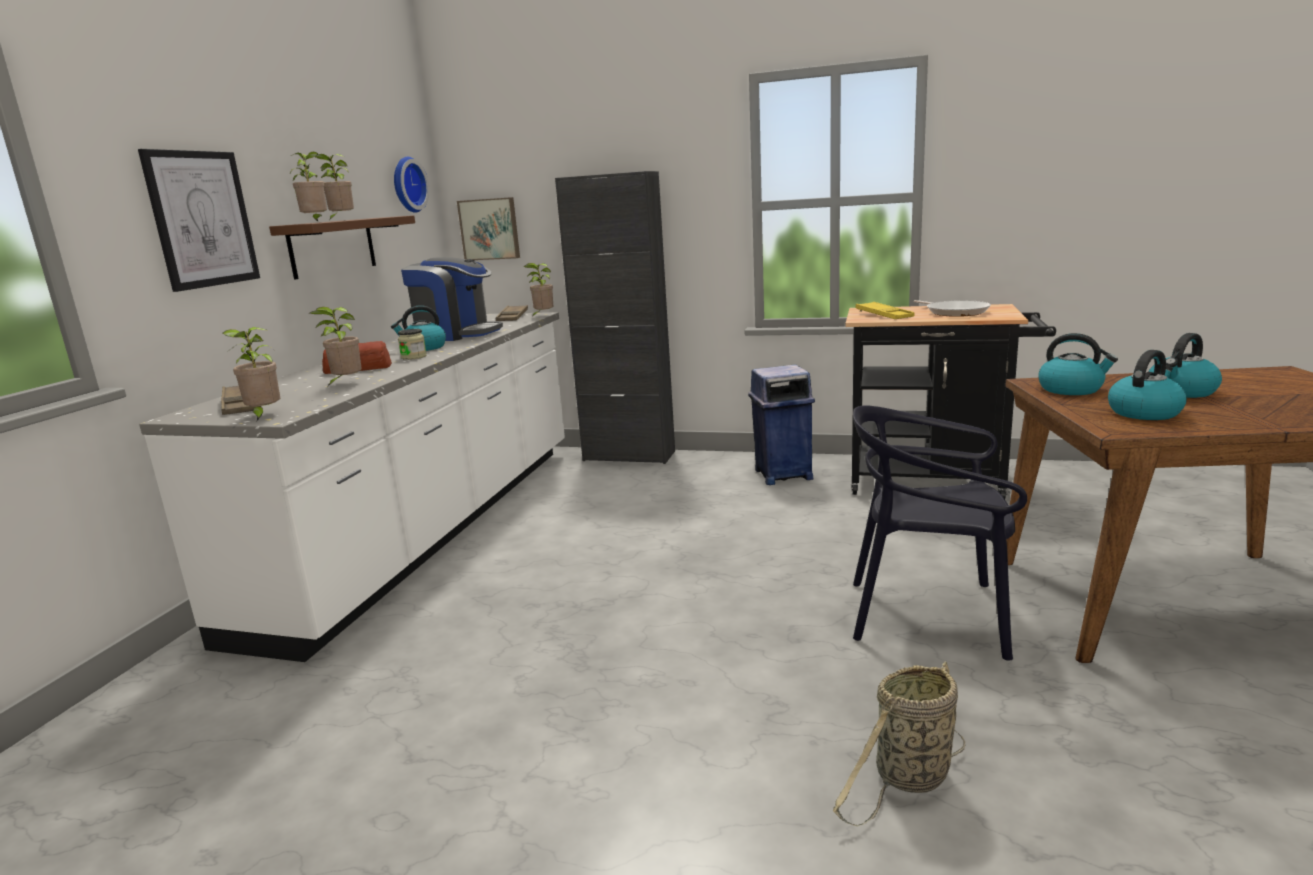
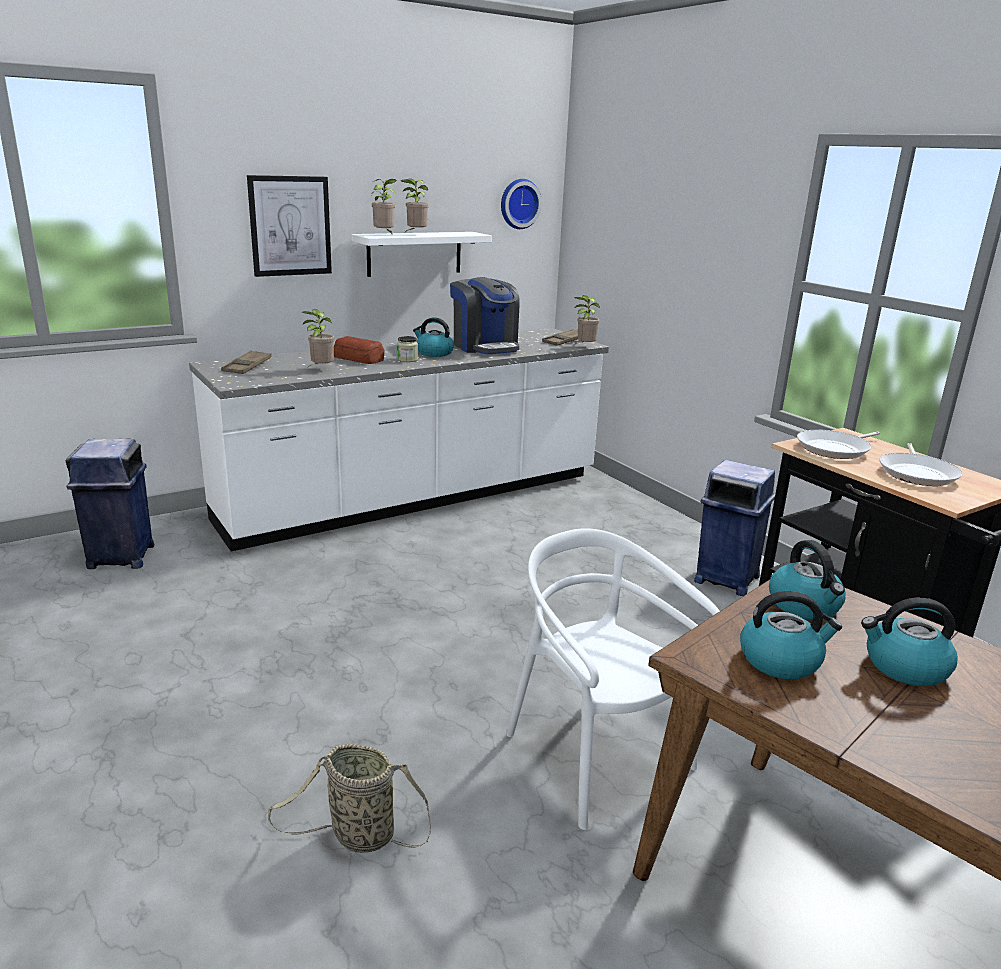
camera: 40 degrees right, 5 degrees up
potted plant [223,327,280,421] -> none
brown shelf [269,215,415,280] -> white shelf [352,232,492,277]
picture [457,197,520,260] -> none
black cabinet [555,171,675,464] -> none
black chair [853,406,1027,661] -> white chair [506,528,720,830]
yellow tray [856,302,915,319] -> frying pan [797,430,880,459]
none -> blue trash can [66,439,154,569]

